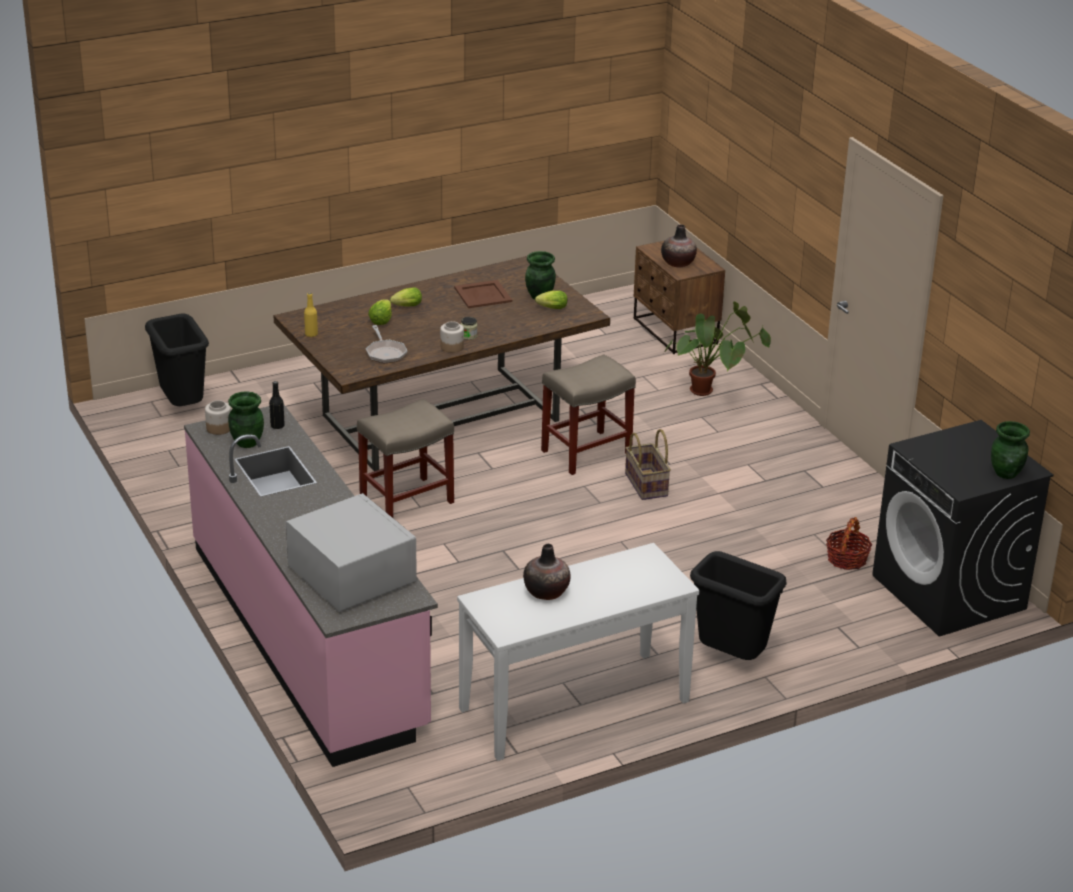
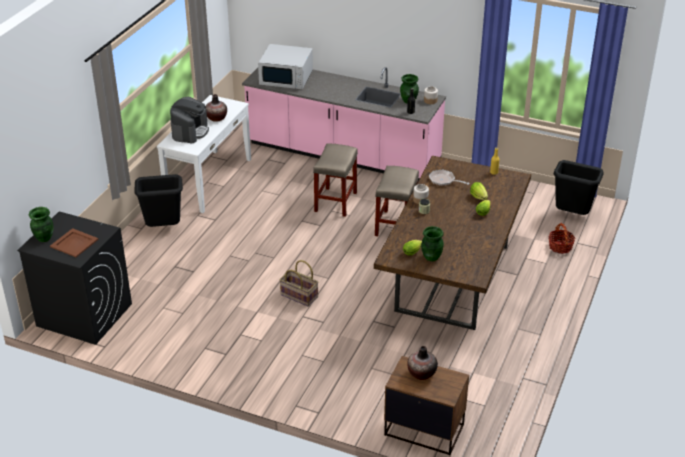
camera: 140 degrees right, 5 degrees up
brown tray [454,280,512,308] -> brown tray moved to [50,228,99,257]
beige stool [541,354,636,475] -> beige stool moved to [313,144,358,217]
potted plant [664,301,771,396] -> none
basket [826,517,872,570] -> basket moved to [549,223,575,254]
none -> coffee machine [170,97,209,143]

